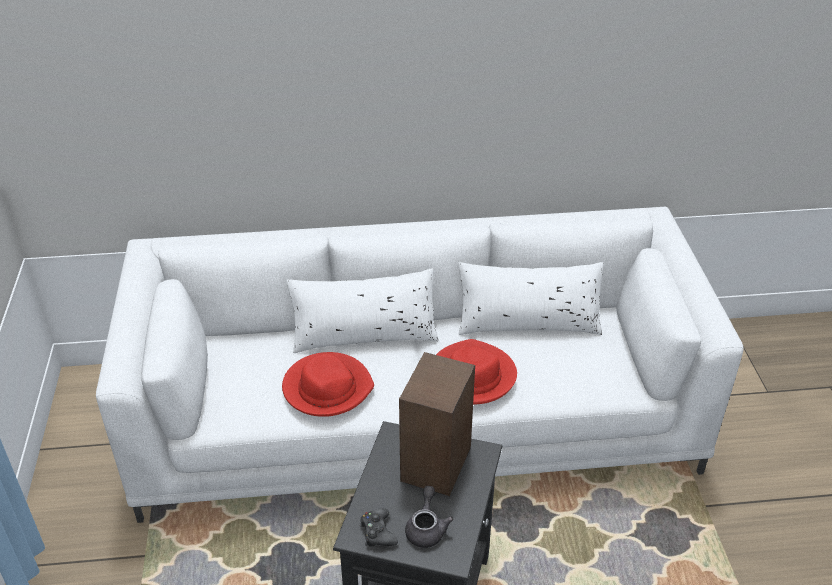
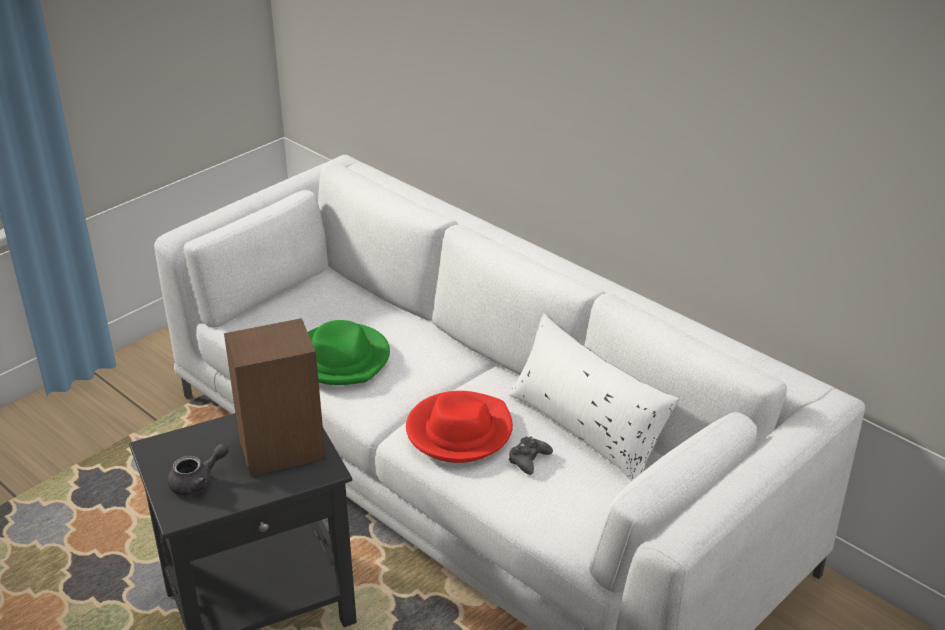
camera: 50 degrees right, 5 degrees down
red hat [282,352,374,417] -> green hat [308,320,390,385]
white pillow [286,268,438,353] -> none
black game controller [360,508,398,547] -> black game controller moved to [508,437,553,475]

